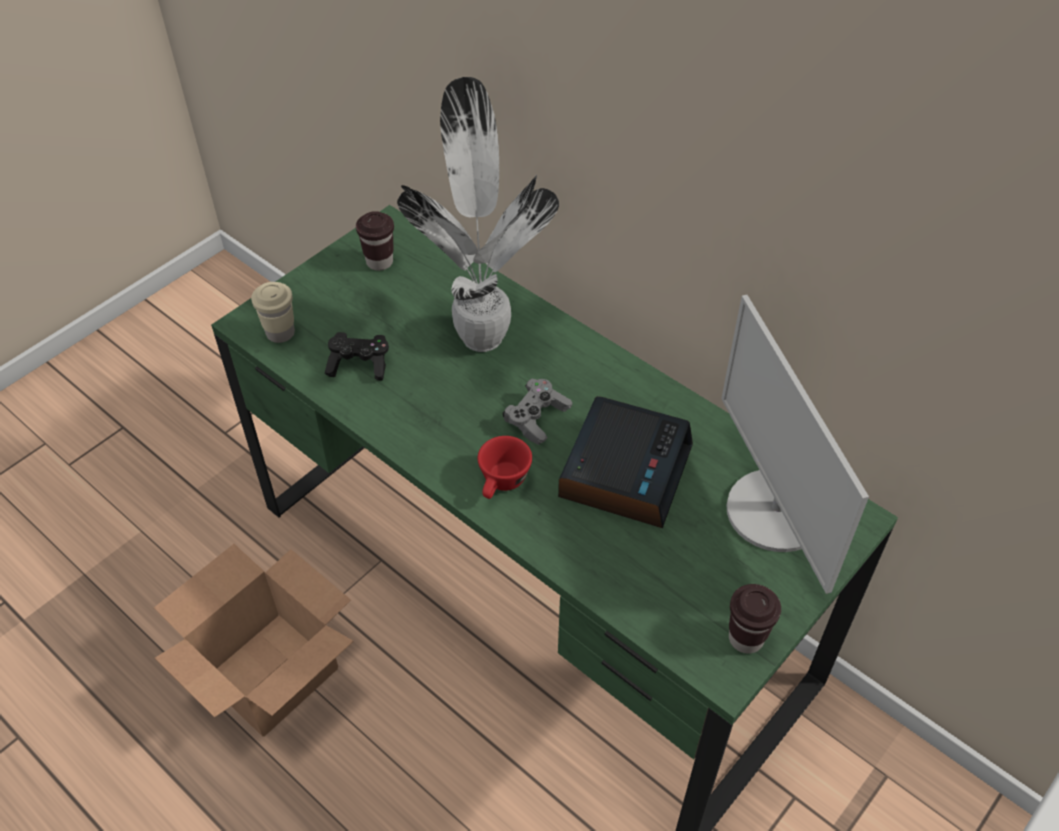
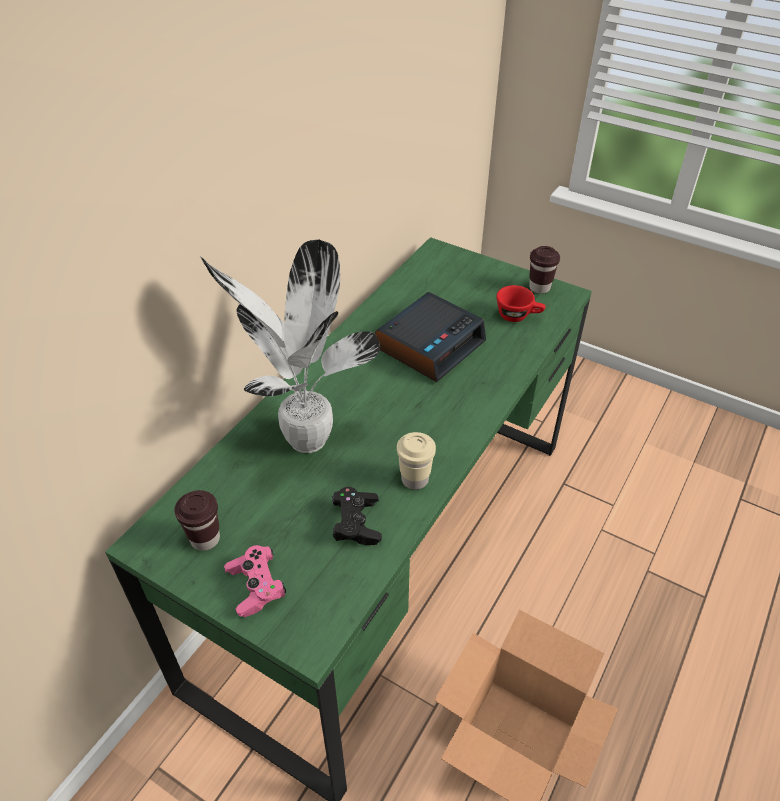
camera: 100 degrees left, 5 degrees down
beige cup [251,282,295,343] -> beige cup moved to [397,432,436,490]
red cup [478,436,532,499] -> red cup moved to [496,285,545,322]
grey game controller [503,379,572,445] -> none
alarm clock [558,396,693,528] -> alarm clock turned 120 degrees clockwise [375,292,486,382]
monitor [721,295,869,594] -> none
none -> pink game controller [224,545,286,617]

